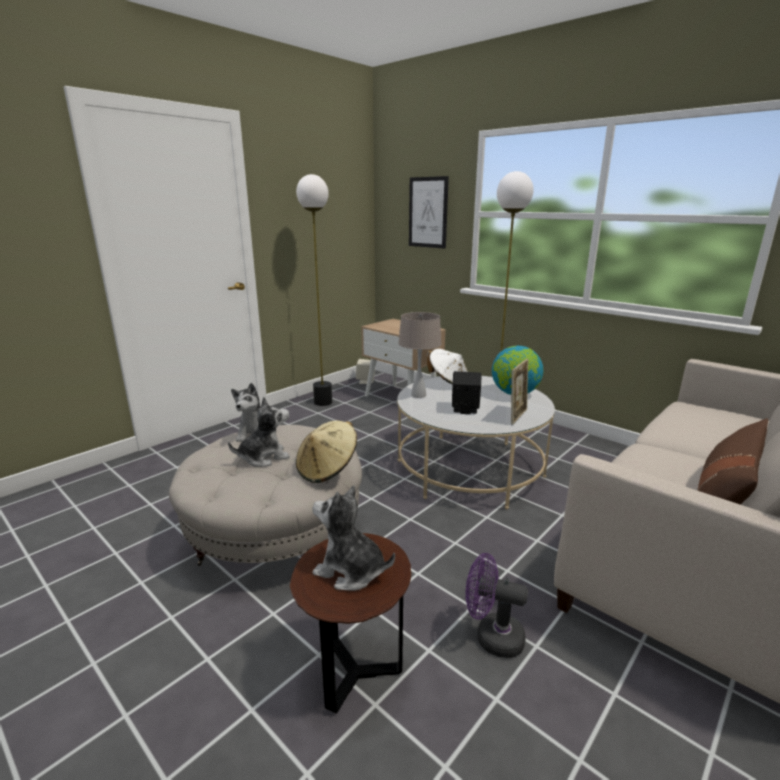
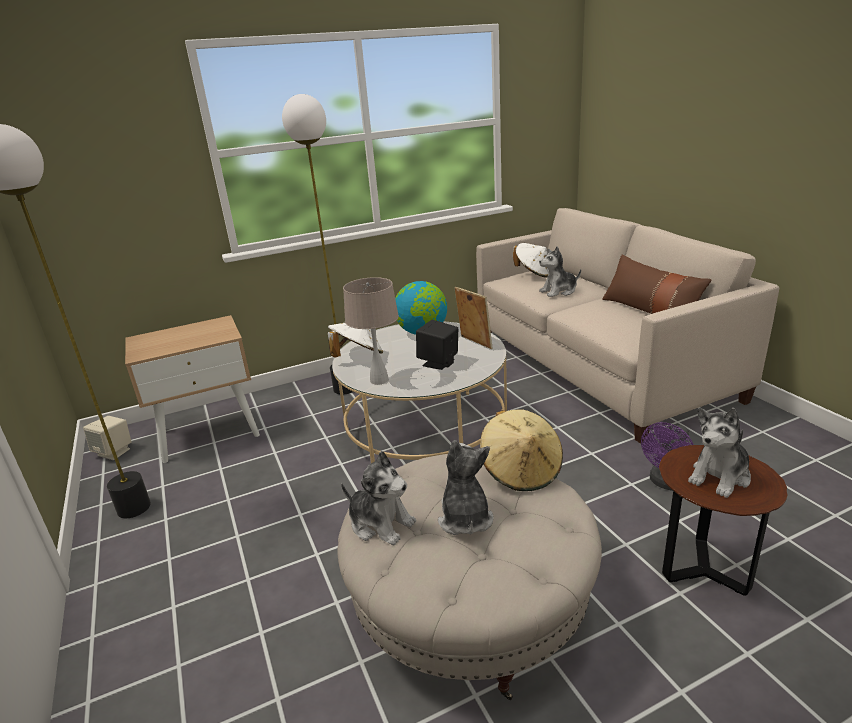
camera: 65 degrees left, 5 degrees up
picture [409,176,449,249] -> none
none -> white hat [513,243,549,278]
none -> plush toy [539,246,581,297]

